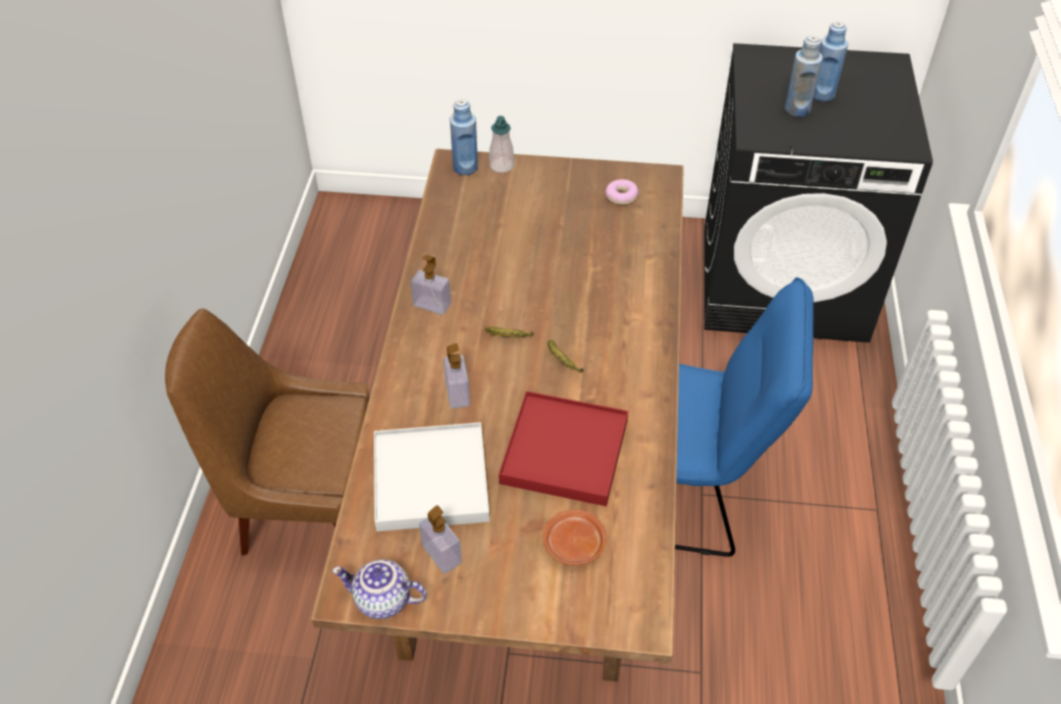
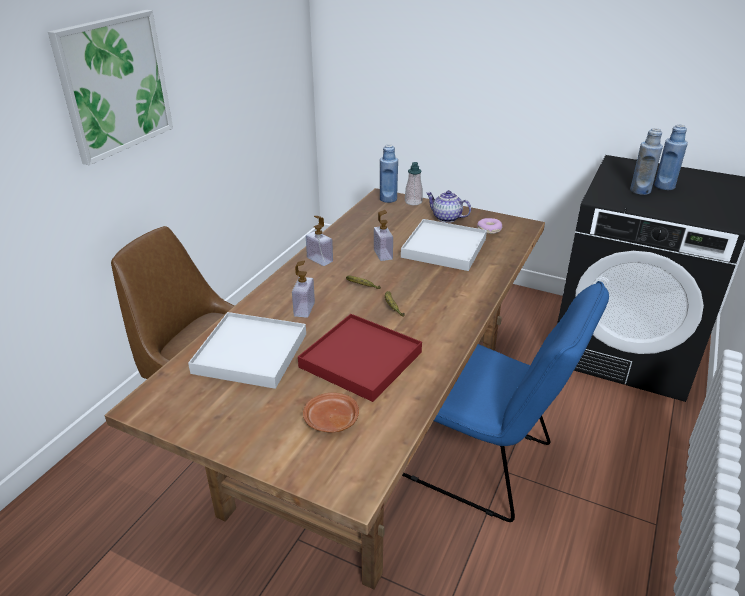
camera: 20 degrees right, 15 degrees down
teapot [332,559,427,619] -> teapot moved to [426,190,471,223]
soap dispenser [419,505,462,574] -> soap dispenser moved to [374,210,393,261]
none -> picture [48,10,173,165]
none -> white tray [401,219,487,271]

